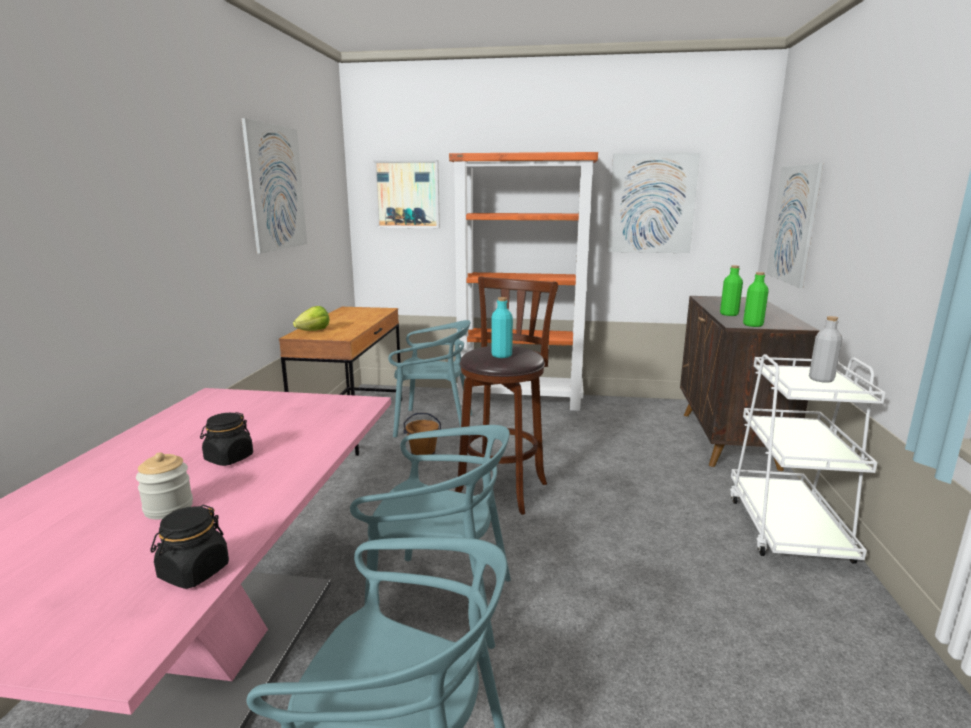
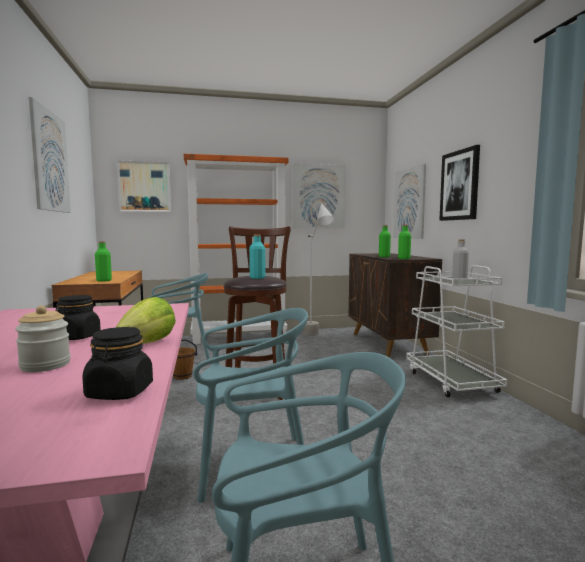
camera: 20 degrees left, 10 degrees down
lettuce [293,306,330,331] -> lettuce moved to [115,297,176,344]
none -> green bottle [95,241,112,282]
none -> grey floor lamp [302,203,335,336]
none -> picture [439,145,480,221]

